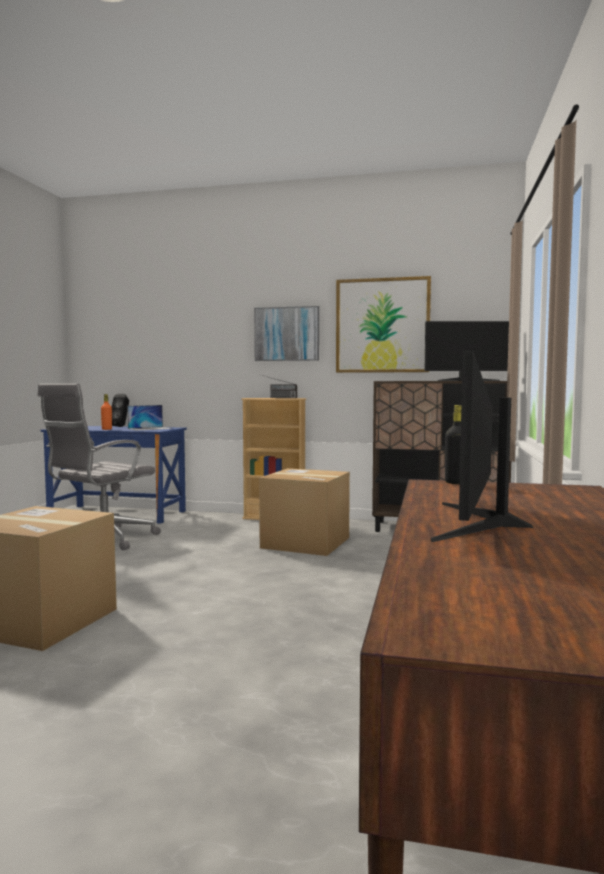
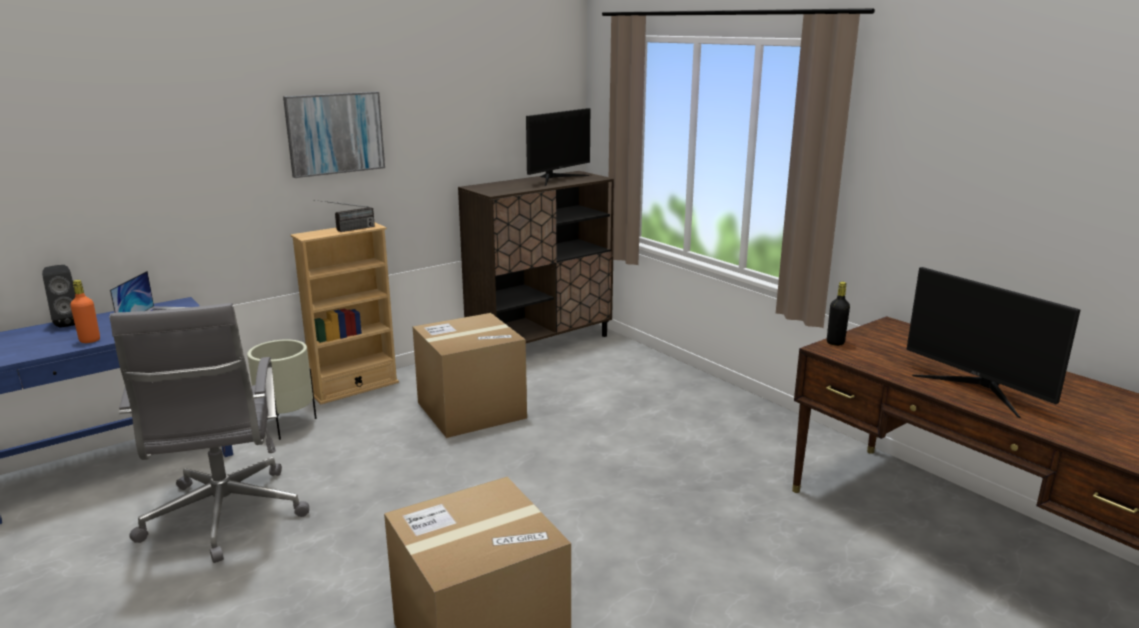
camera: 50 degrees left, 15 degrees up
picture [336,276,431,373] -> none
none -> beige planter [247,339,317,440]

